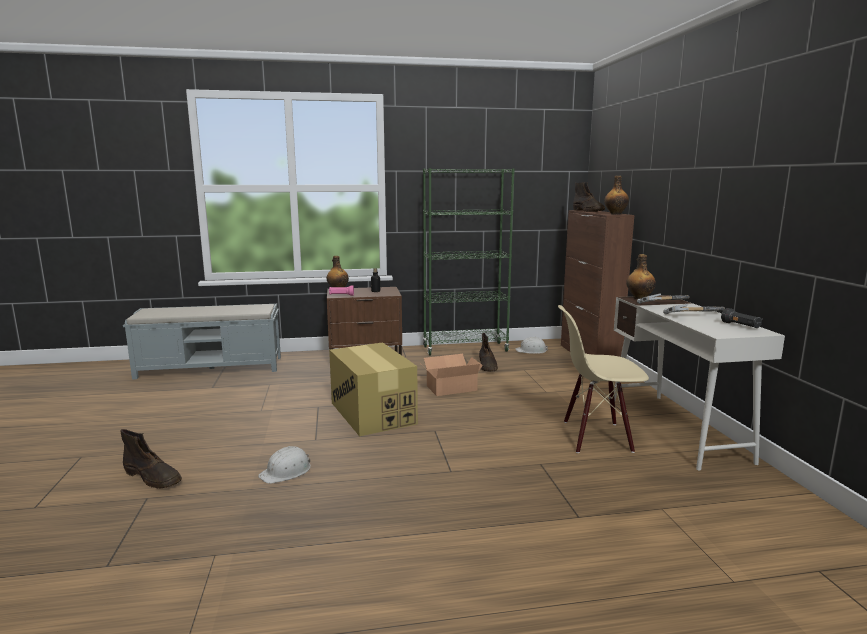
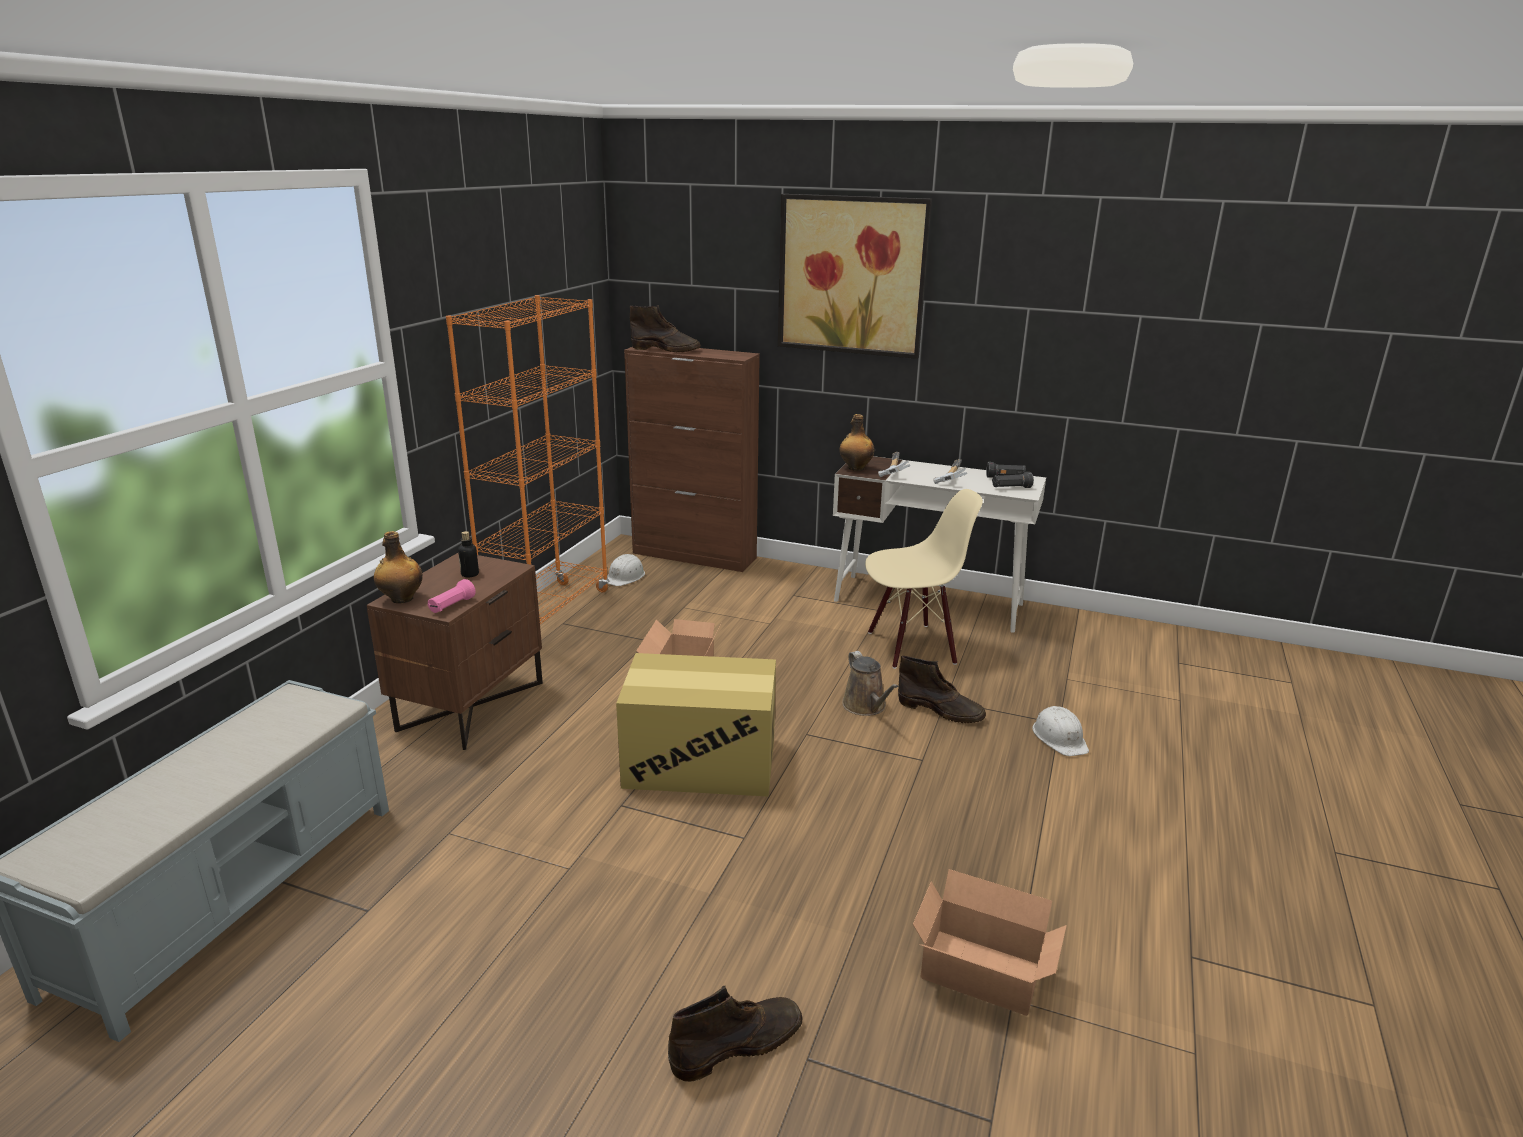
camera: 60 degrees left, 10 degrees up
white hard hat [258,446,311,484] -> white hard hat moved to [1032,706,1089,756]
green bookcase [423,168,515,356] -> orange bookcase [446,295,609,624]
brown boot [479,333,498,372] -> brown boot moved to [898,656,986,723]
beige chair [558,305,649,453] -> beige chair turned 135 degrees counterclockwise [865,489,983,669]
bottle [604,176,629,215] -> none
none -> picture [778,194,932,359]
none -> brown watering can [842,651,898,716]
none -> cardboard box [913,869,1067,1016]
none -> black flashlight [992,472,1034,488]

